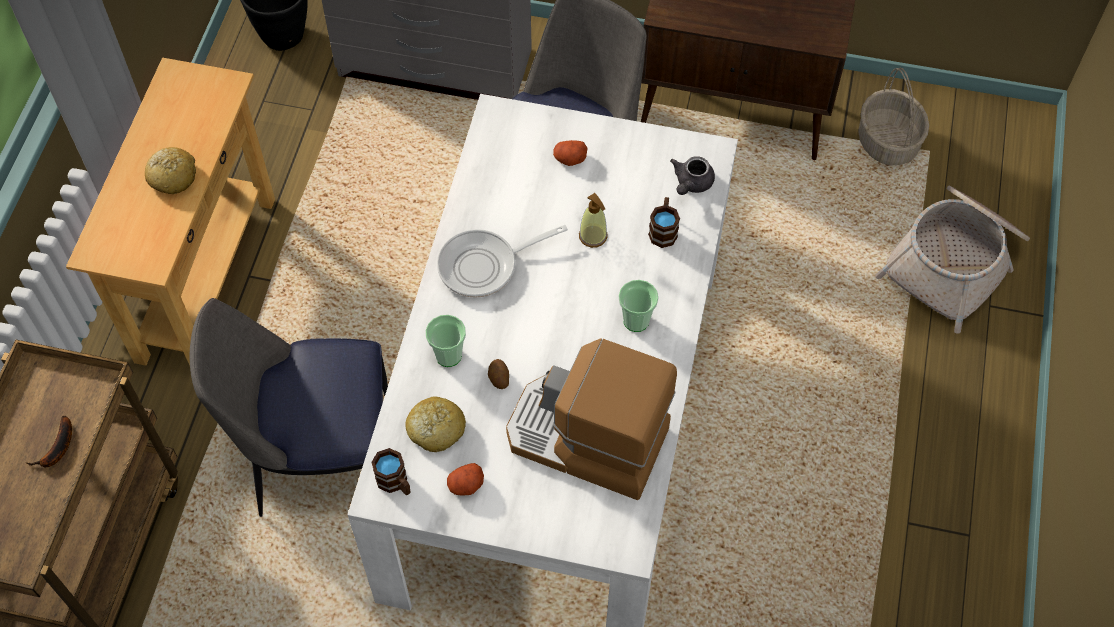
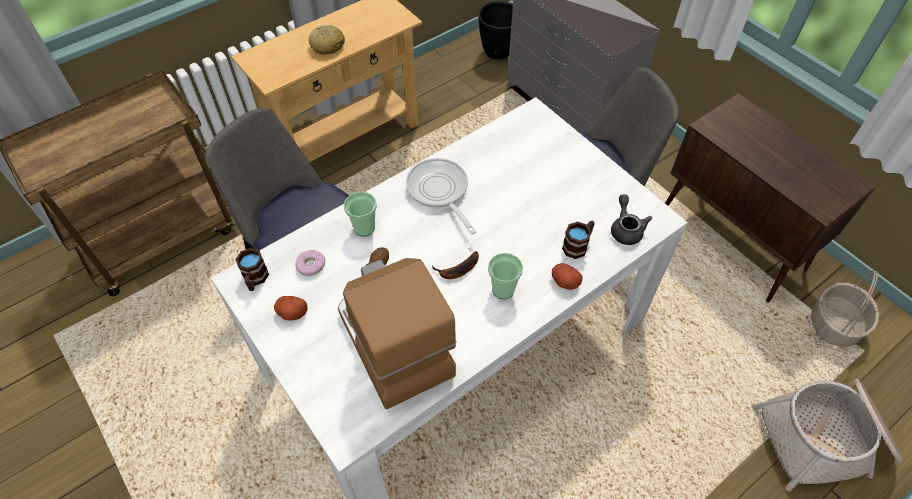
camera: 40 degrees right, 5 degrees down
banana [27,416,72,467] -> banana moved to [432,251,479,279]
bread [405,396,466,452] -> donut [295,250,325,276]
frying pan [437,225,568,298] -> frying pan turned 45 degrees clockwise [406,158,476,235]
potato [553,140,588,166] -> potato moved to [552,263,583,290]
soap dispenser [579,193,608,248] -> none
grey teapot [670,156,715,195] -> grey teapot turned 105 degrees clockwise [611,194,652,245]

